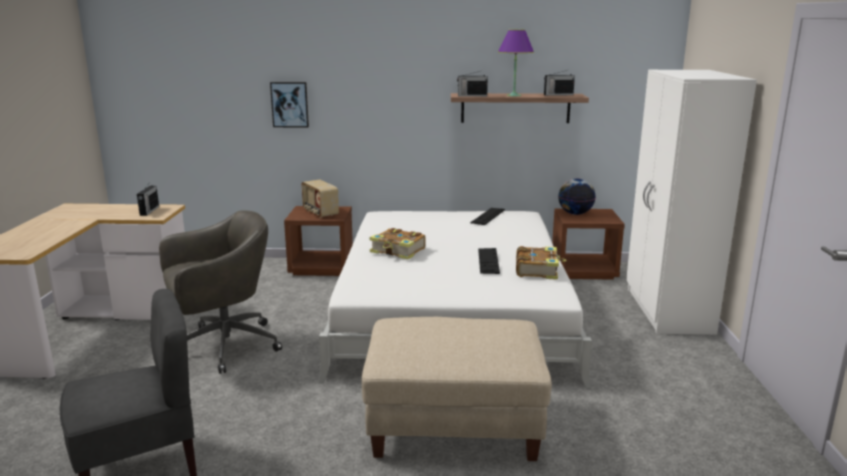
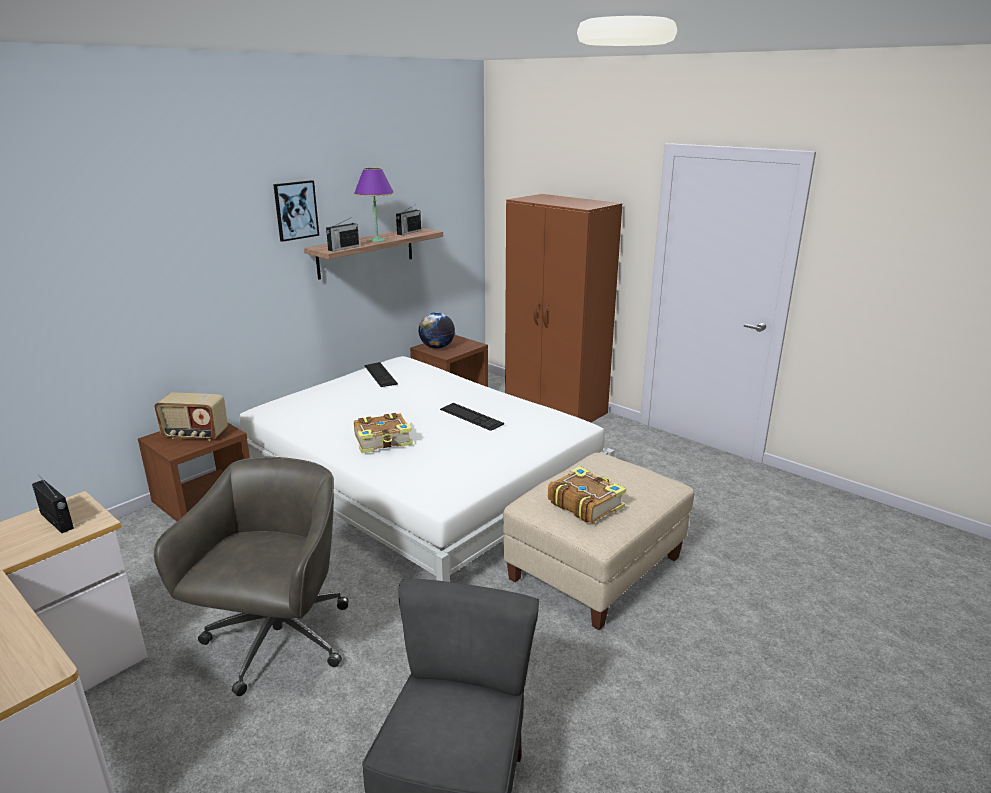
camera: 50 degrees left, 5 degrees up
picture [270,82,309,128] -> picture moved to [273,180,319,242]
book [516,246,566,280] -> book moved to [548,466,626,523]
white wardrobe [626,70,757,335] -> brown wardrobe [505,194,622,423]

